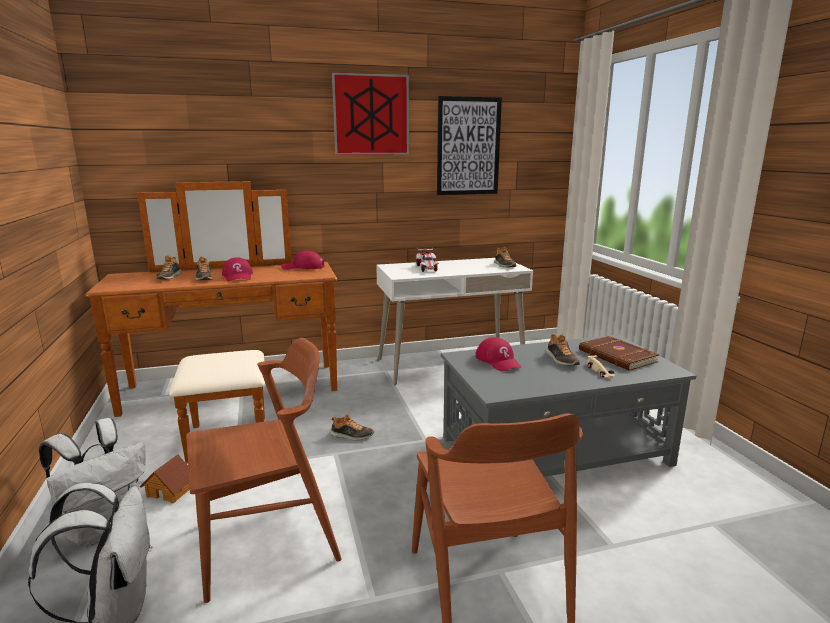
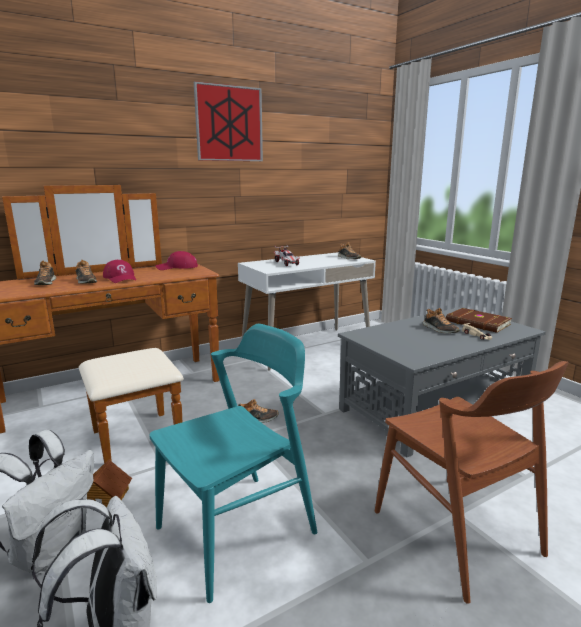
camera: 15 degrees left, 0 degrees up
brown chair [186,338,341,603] -> turquoise chair [150,324,317,603]
picture [437,96,502,195] -> none
red cap [476,337,521,371] -> none

